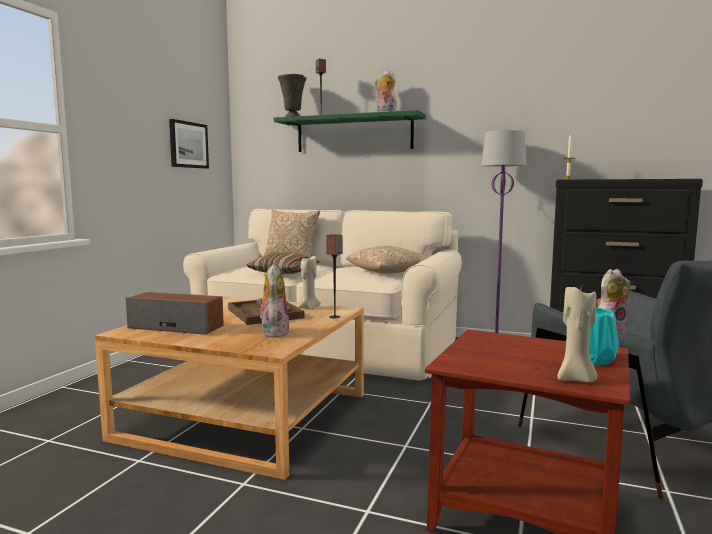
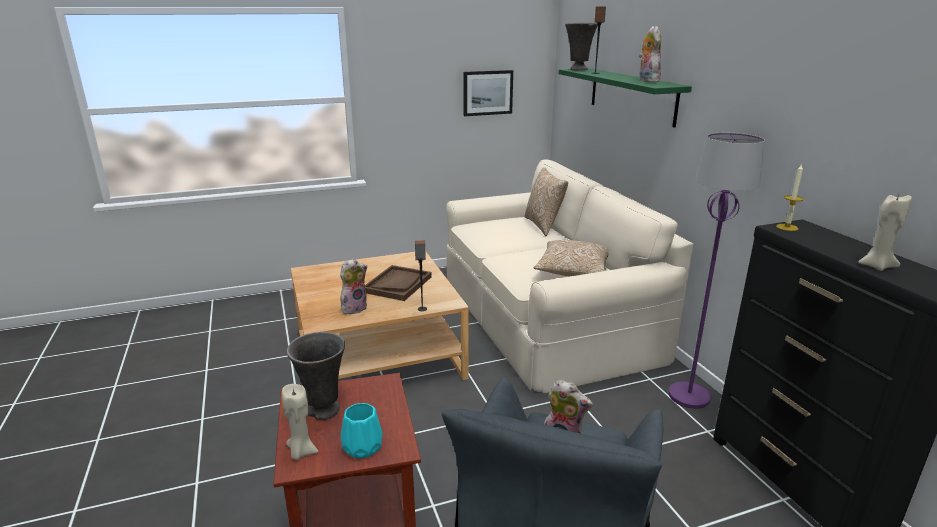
camera: 50 degrees right, 15 degrees up
speaker [126,292,224,335] -> none
pillow [246,253,320,274] -> none
beige candle [298,256,321,310] -> beige candle moved to [858,194,912,271]
none -> grey vase [287,332,345,420]

